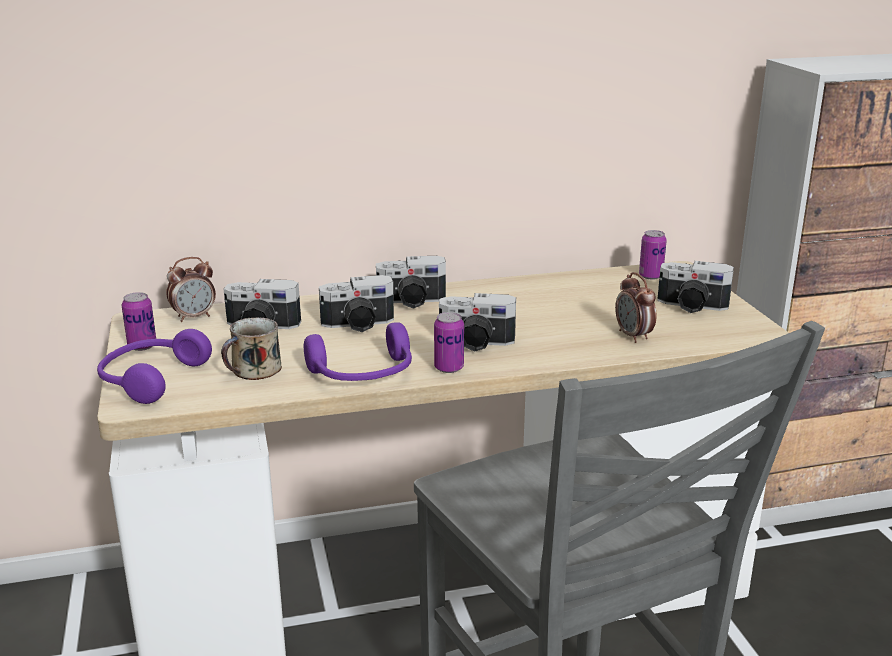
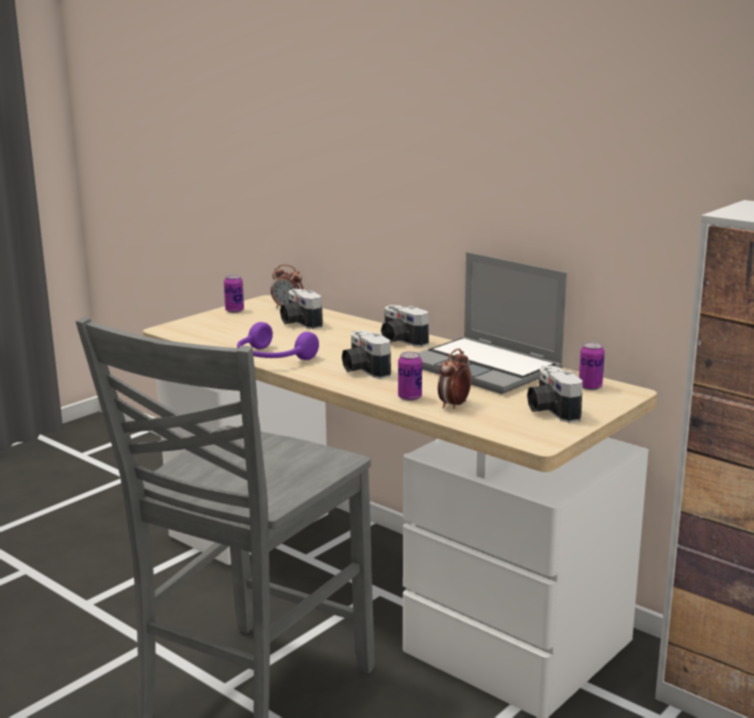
camera: 55 degrees right, 5 degrees down
purple headphones [97,329,212,404] -> none
mug [221,317,282,380] -> none
camera [319,275,394,332] -> none
can [434,312,464,373] -> can moved to [398,352,422,401]
none -> laptop [418,252,567,394]

